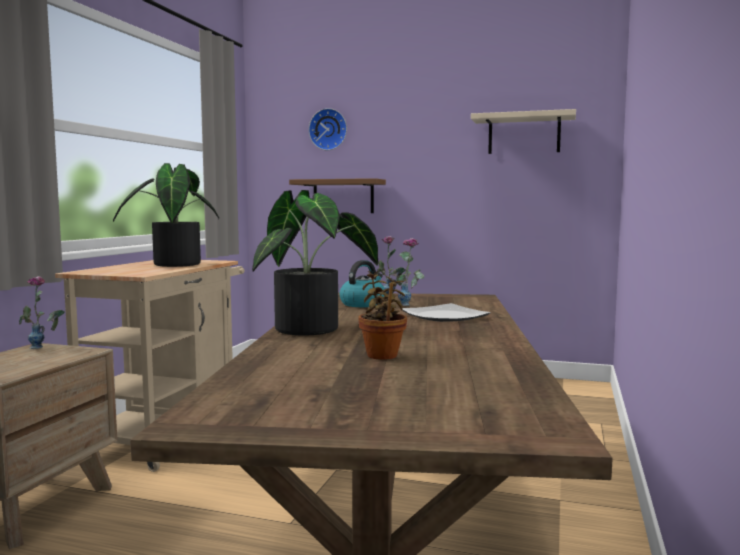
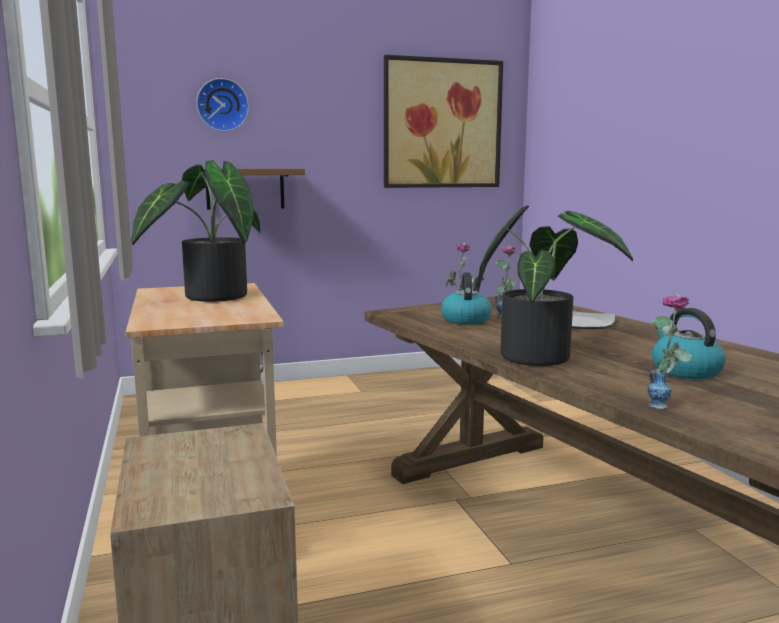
camera: 35 degrees left, 5 degrees up
vase [19,276,65,349] -> vase moved to [647,294,692,409]
potted plant [358,271,407,360] -> kettle [652,308,726,379]
beige shelf [471,109,576,154] -> picture [384,55,503,188]

